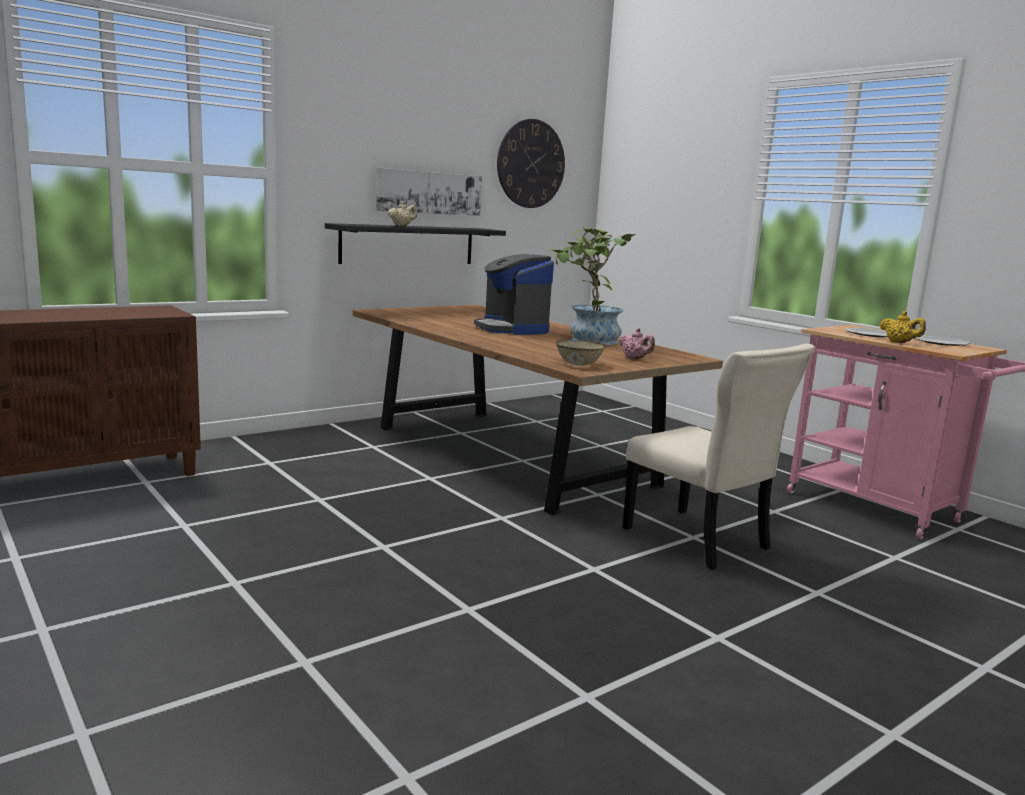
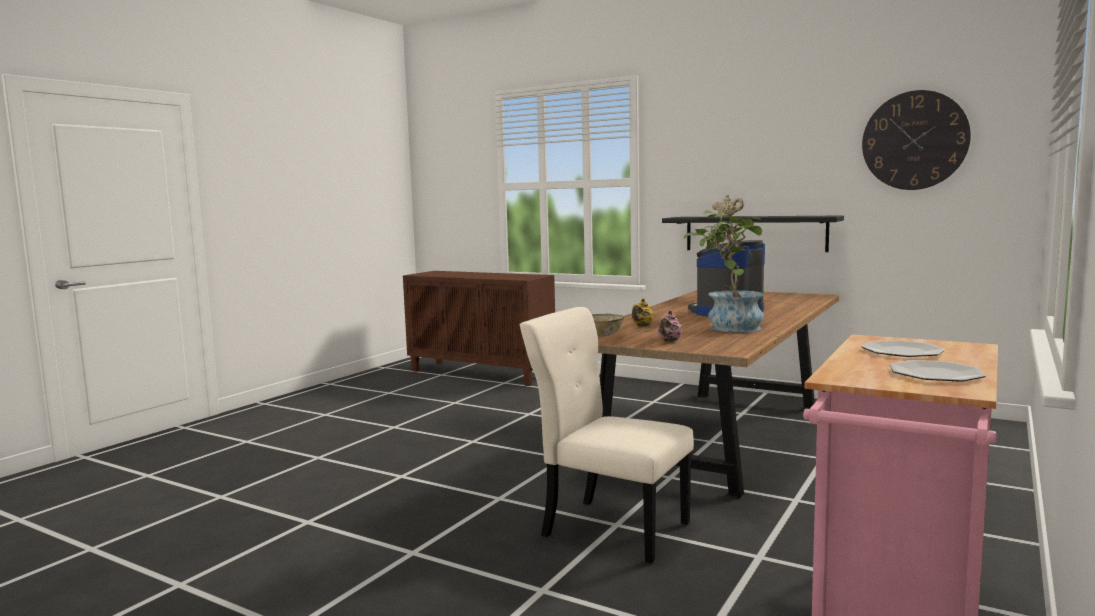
camera: 70 degrees right, 5 degrees down
picture [376,168,482,216] -> none
beige chair [623,344,815,570] -> beige chair turned 90 degrees clockwise [520,307,694,563]
yellow teapot [880,311,926,343] -> yellow teapot moved to [631,298,654,326]

